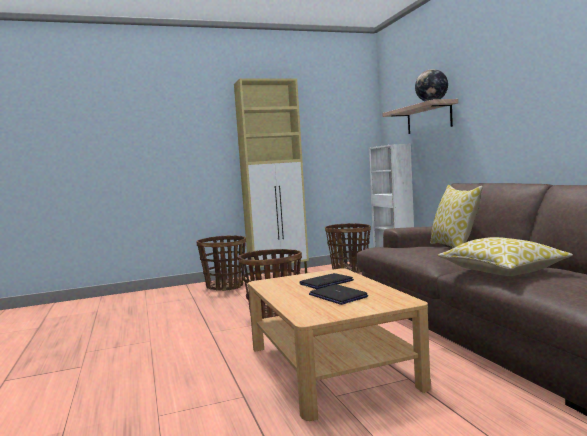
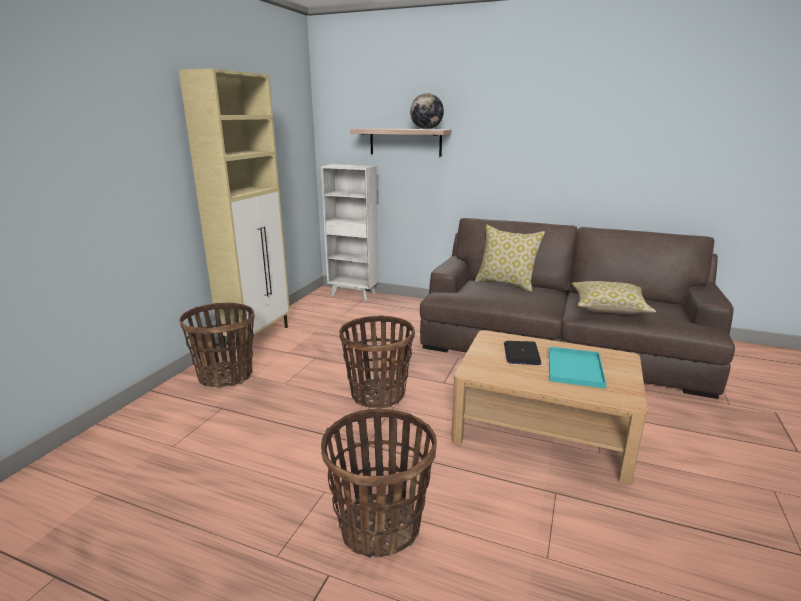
camera: 50 degrees left, 15 degrees up
laptop [309,284,368,305] -> turquoise tray [549,347,606,389]
basket [325,223,371,273] -> basket moved to [321,409,437,558]

